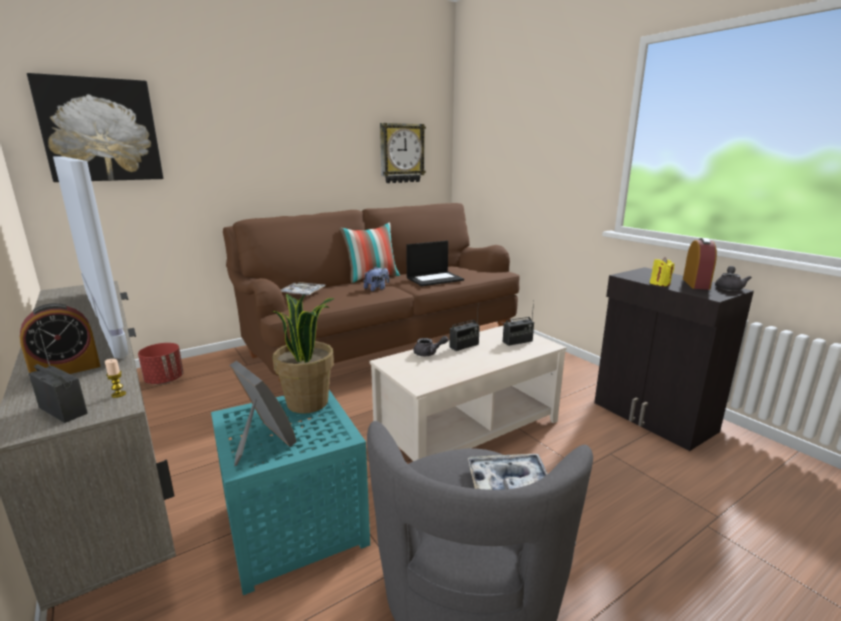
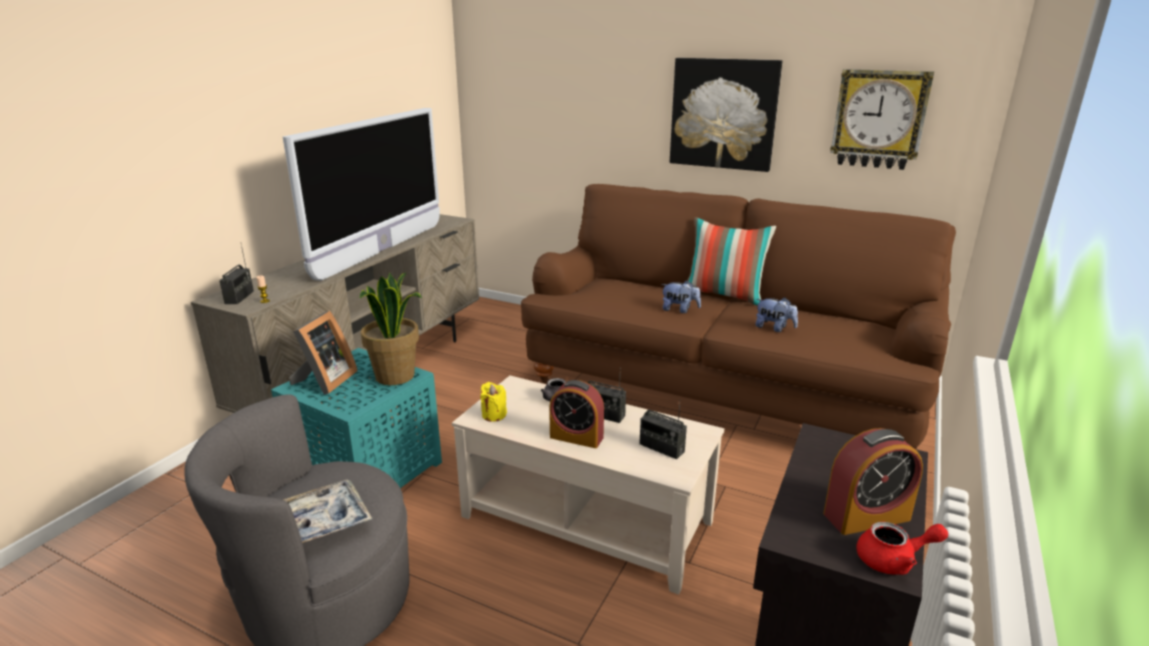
camera: 60 degrees right, 5 degrees up
alarm clock [20,303,100,374] -> alarm clock moved to [549,380,604,448]
picture [27,73,163,182] -> picture moved to [670,58,782,172]
red planter [138,343,184,385] -> none
tray [281,282,325,296] -> none
laptop [406,241,464,286] -> plush toy [755,297,798,332]
yellow candle [650,257,675,286] -> yellow candle moved to [480,382,507,422]
grey teapot [715,266,752,291] -> red teapot [856,522,948,575]

